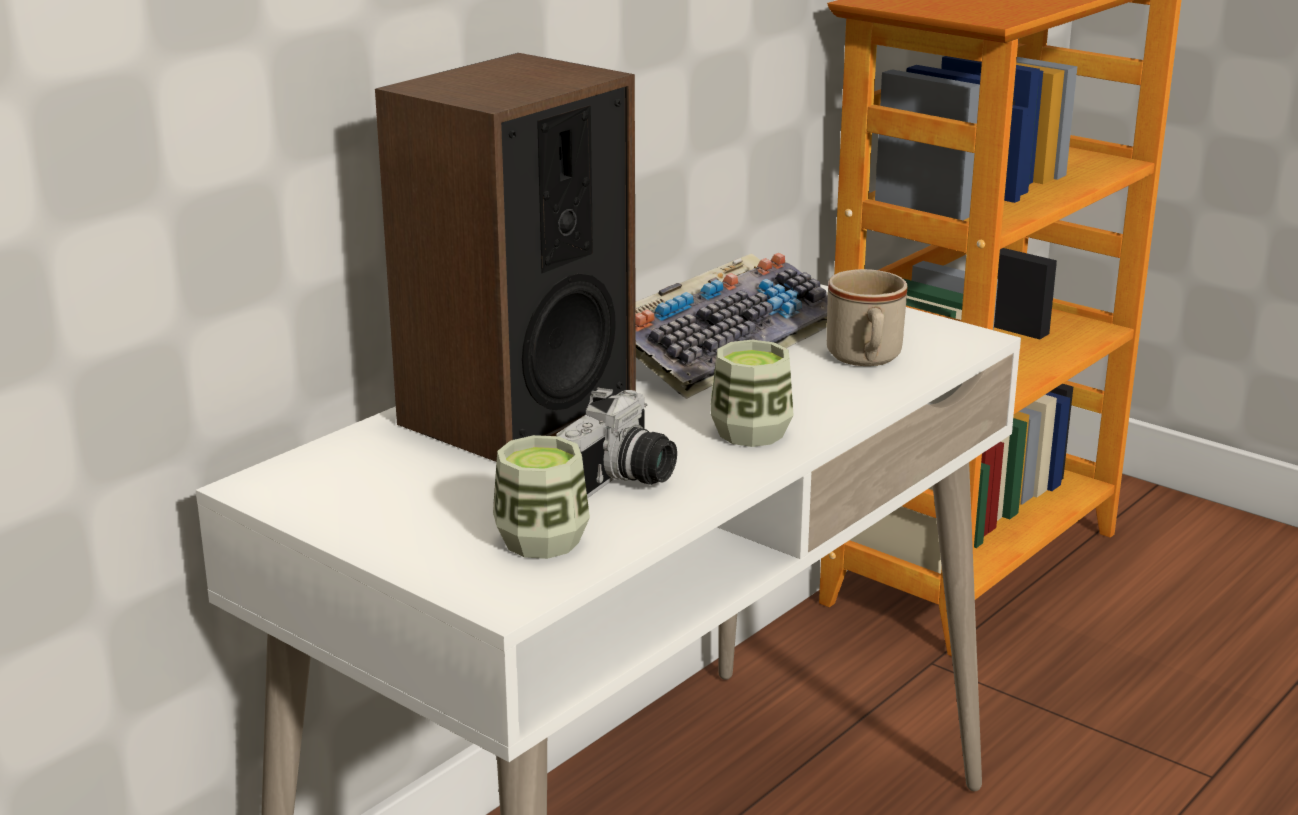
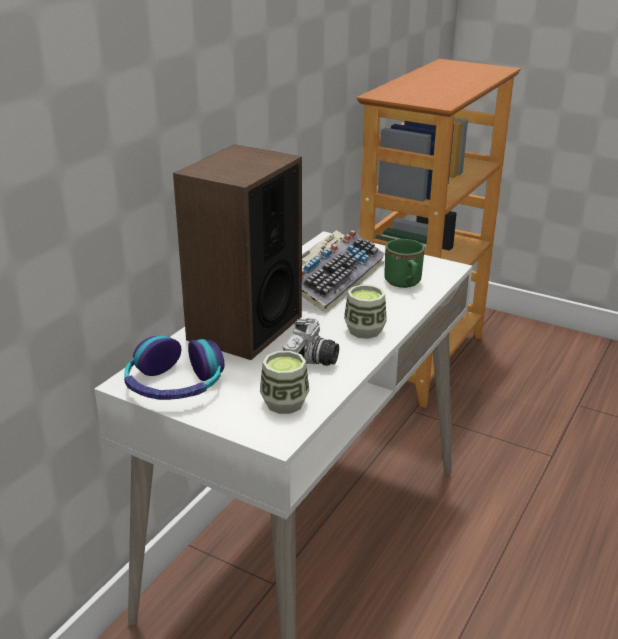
camera: 10 degrees left, 5 degrees up
beige mug [827,269,907,366] -> green mug [384,239,425,288]
none -> headphones [124,336,224,400]

